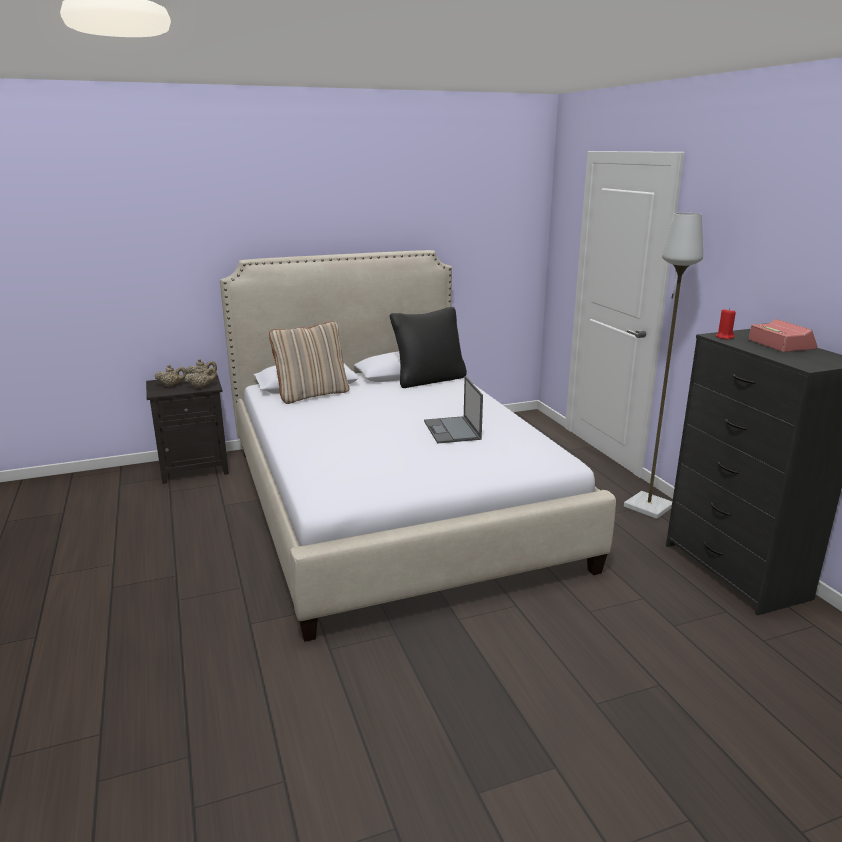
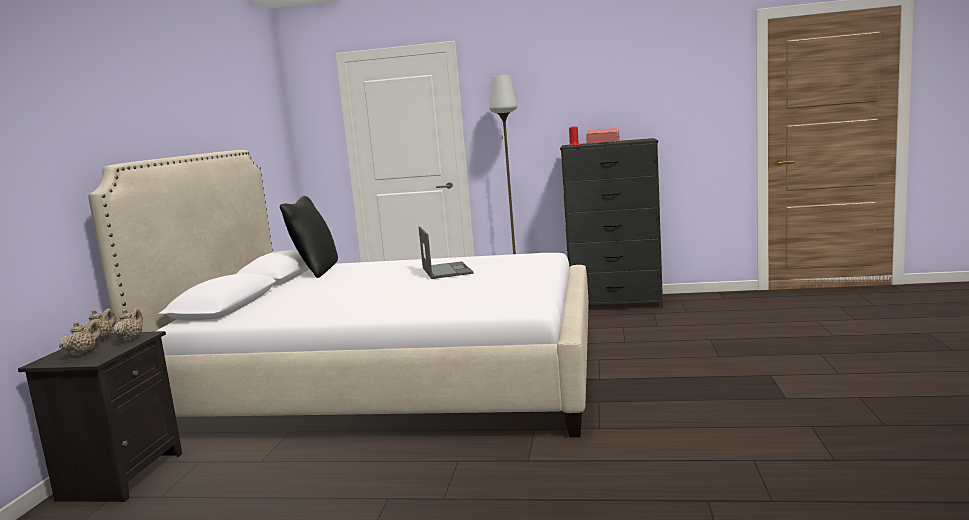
camera: 60 degrees left, 10 degrees down
beige pillow [269,321,350,404] -> none
laptop [424,376,483,444] -> laptop turned 120 degrees counterclockwise [419,227,474,279]

